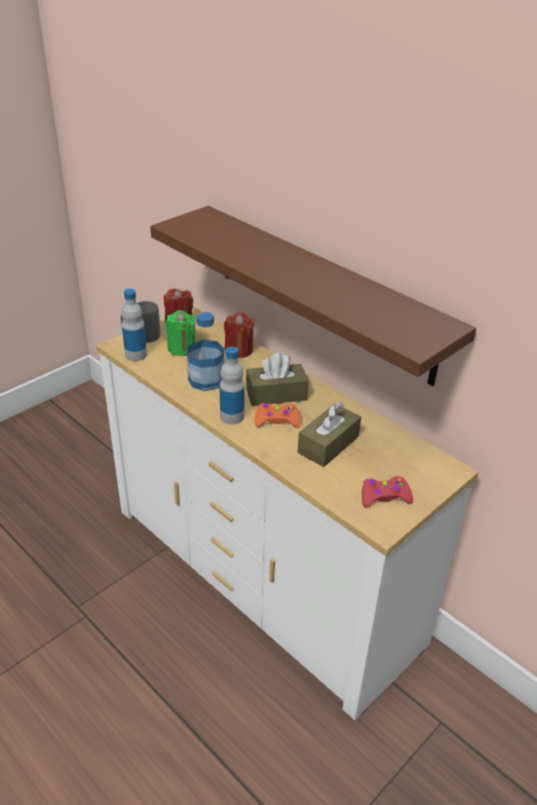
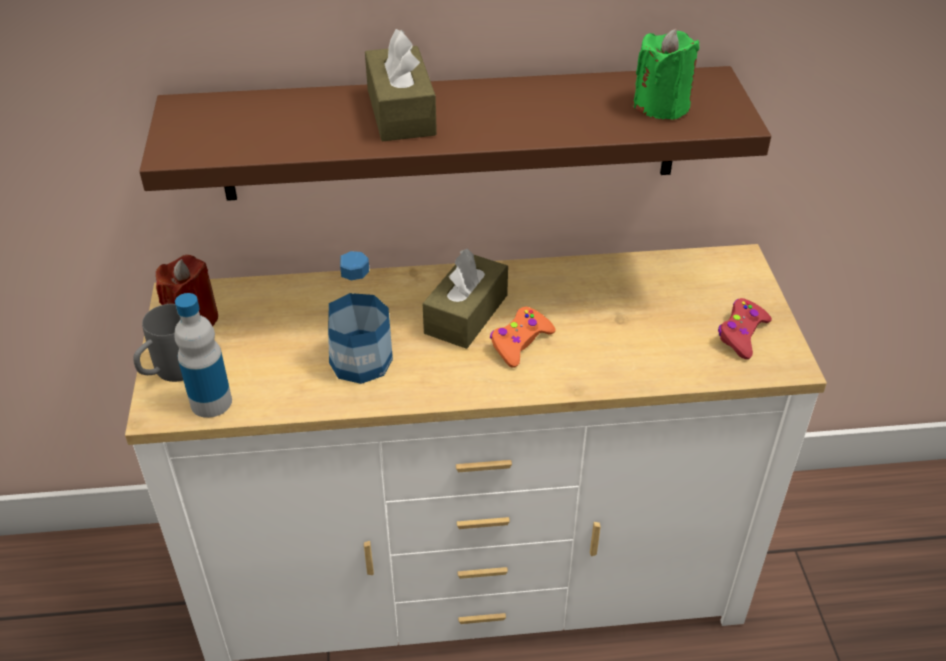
camera: 50 degrees left, 5 degrees up
green candle [165,310,196,356] -> green candle moved to [633,29,700,120]
bottle [220,347,245,425] -> none
red candle [224,312,254,358] -> none
brown tissue box [298,402,361,467] -> brown tissue box moved to [365,29,437,141]

